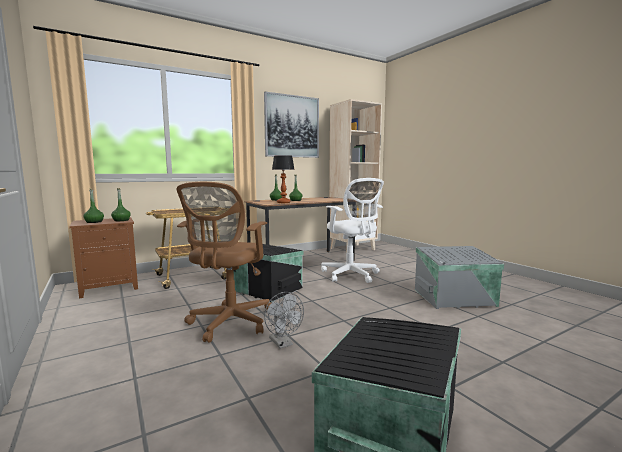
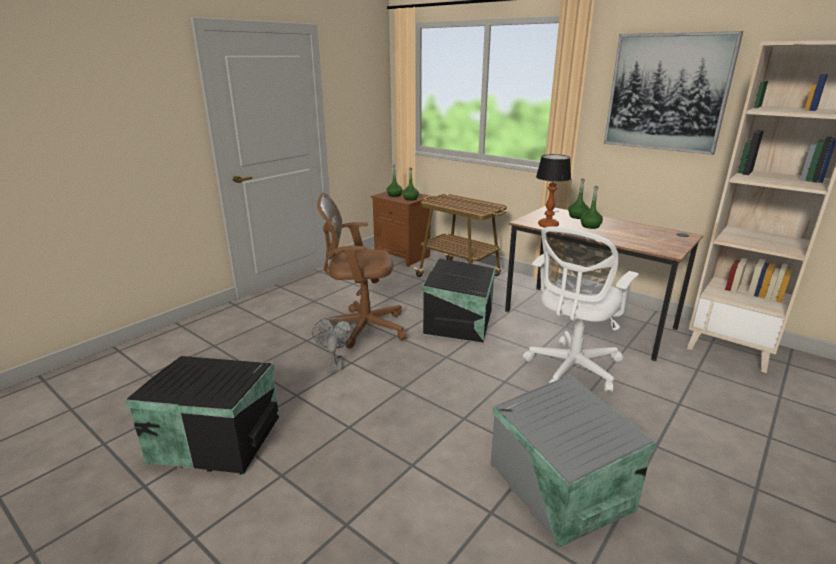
camera: 70 degrees right, 15 degrees up
grey fan [264,292,304,349] -> grey fan turned 135 degrees clockwise [312,317,354,372]

